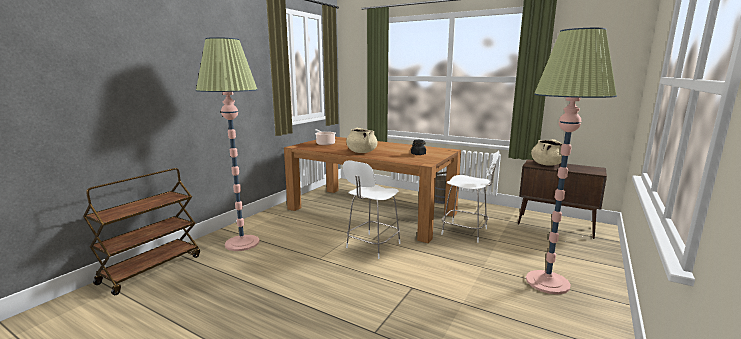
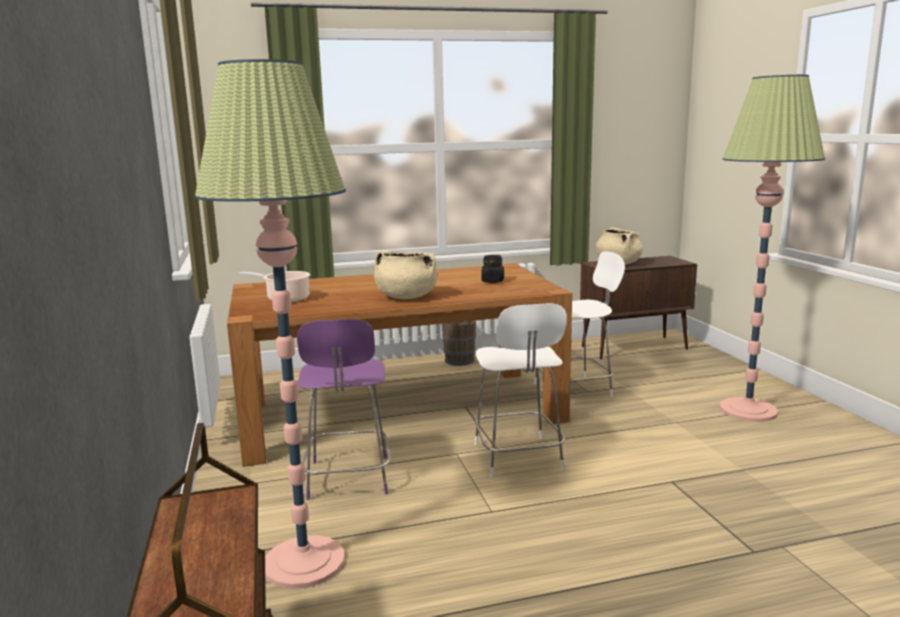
camera: 45 degrees left, 0 degrees up
none -> purple chair [297,319,391,500]

